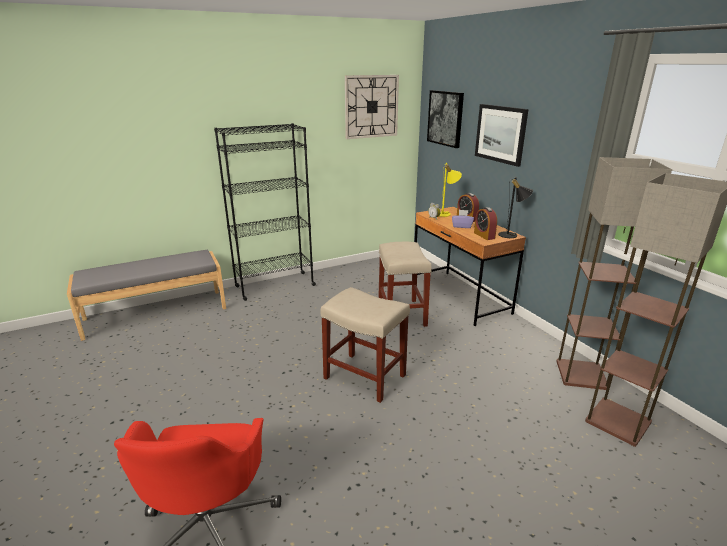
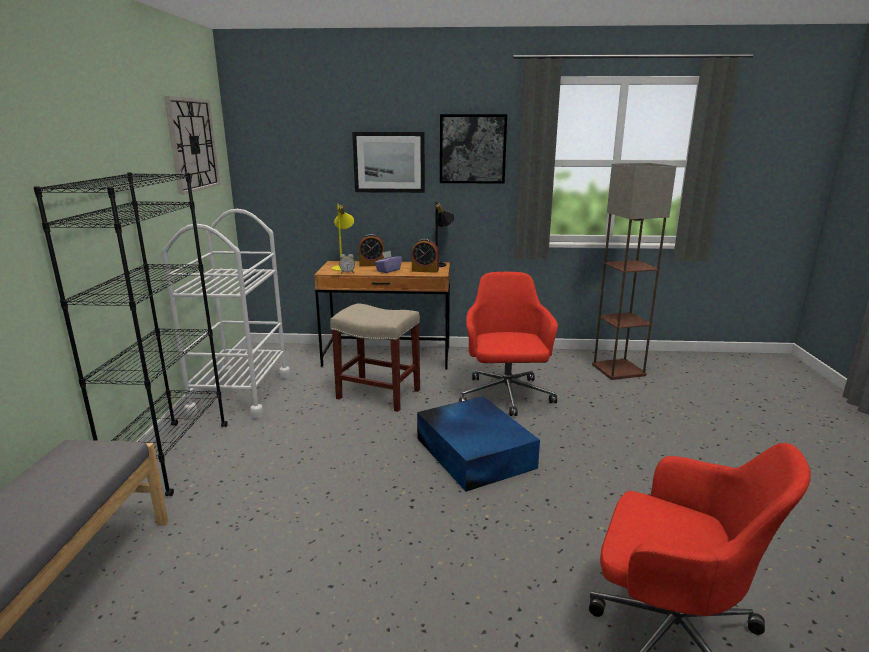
camera: 60 degrees left, 5 degrees down
beige stool [321,287,410,403] -> blue storage box [417,396,540,492]
picture [427,90,464,148] -> picture moved to [440,114,507,184]
floor lamp [556,157,672,390] -> none
none -> white cart [162,209,291,419]
none -> red office chair [459,272,558,416]

